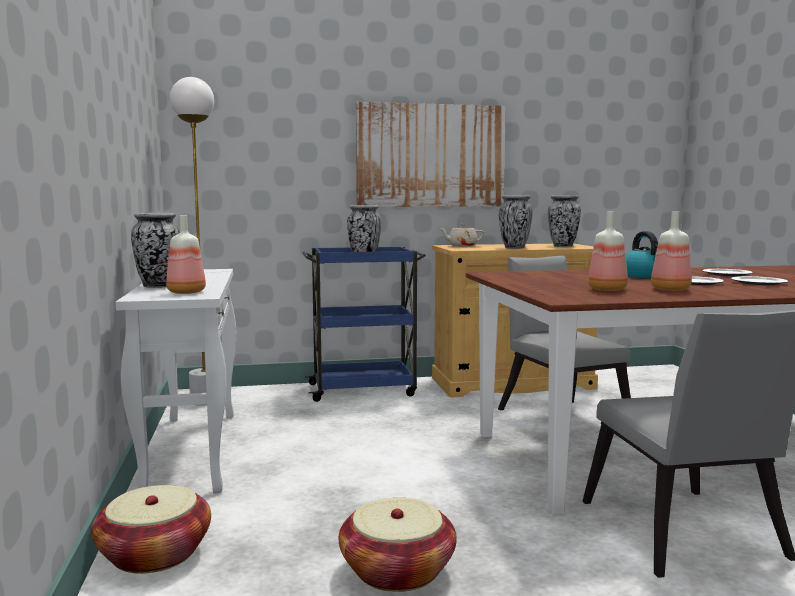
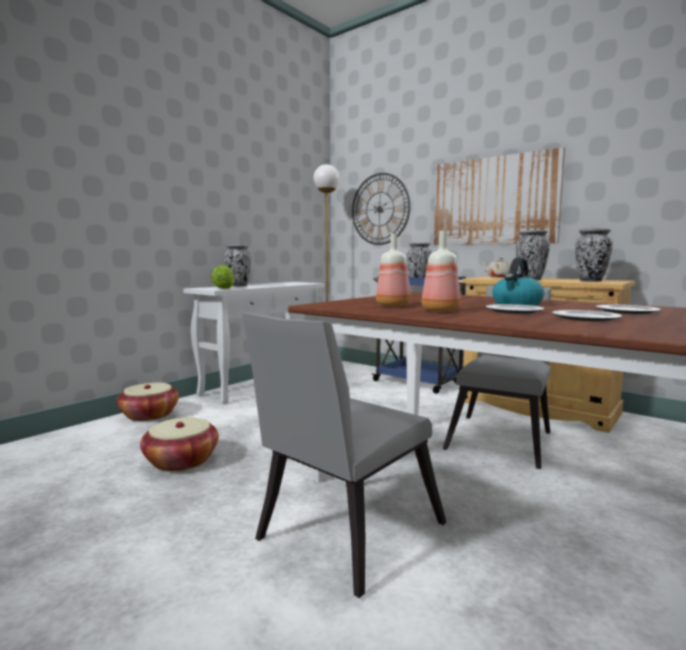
camera: 50 degrees right, 0 degrees up
bottle [166,215,206,294] -> lettuce [211,265,234,289]
none -> wall clock [352,173,410,245]

